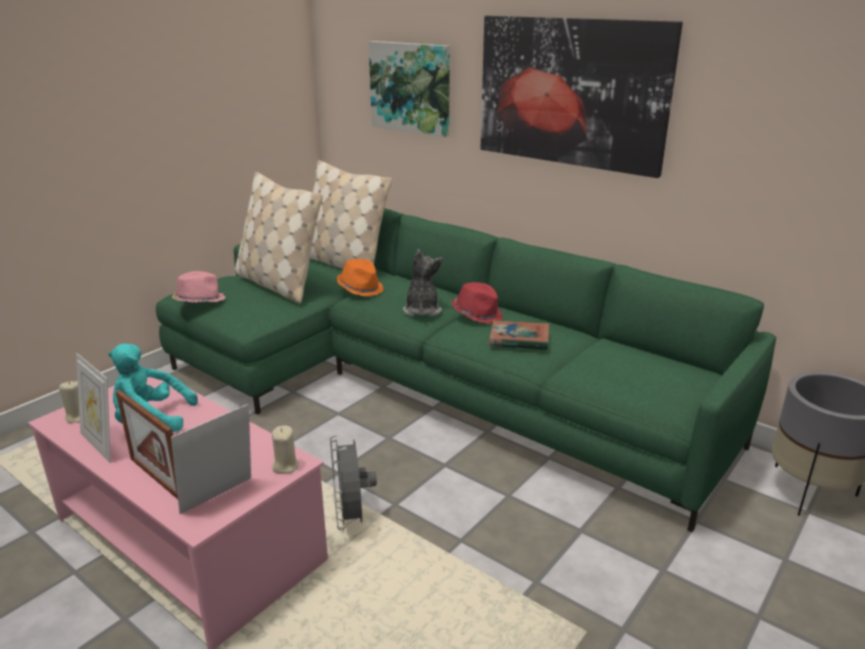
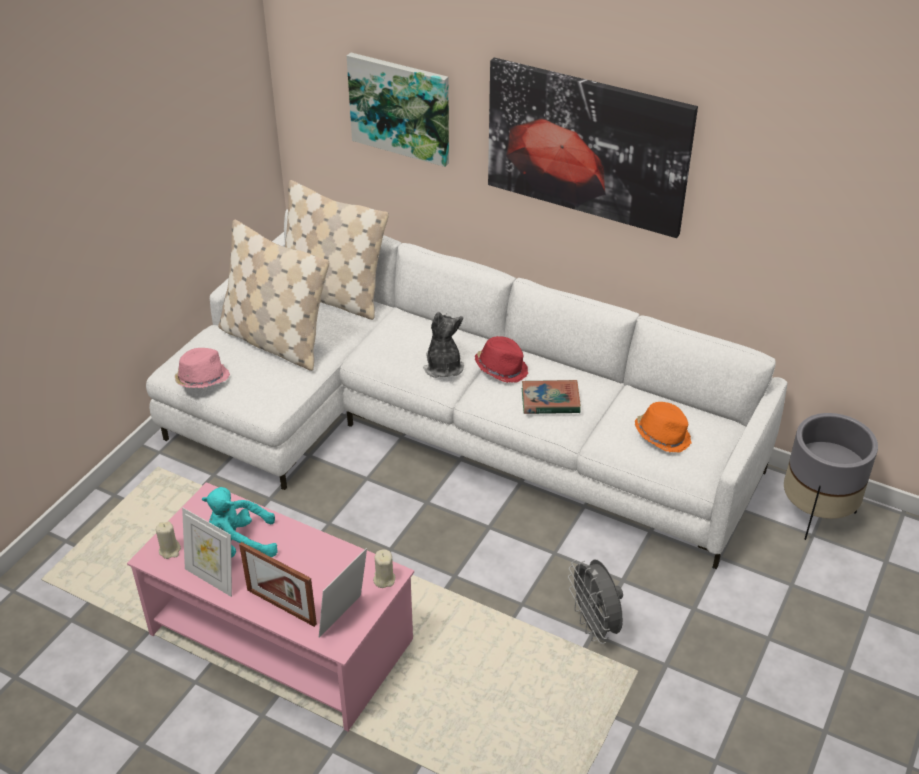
camera: 10 degrees left, 15 degrees up
green sofa [156,208,776,532] -> white sofa [146,209,788,569]
grey fan [330,436,377,530] -> grey fan moved to [568,560,623,644]
orange hat [337,259,383,296] -> orange hat moved to [635,402,692,453]

